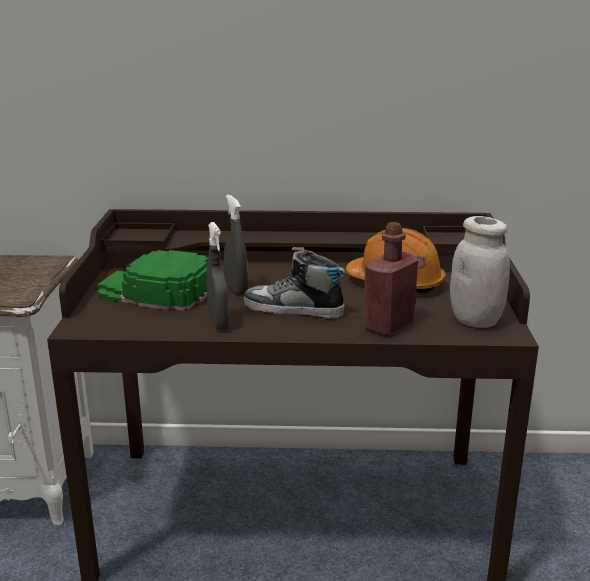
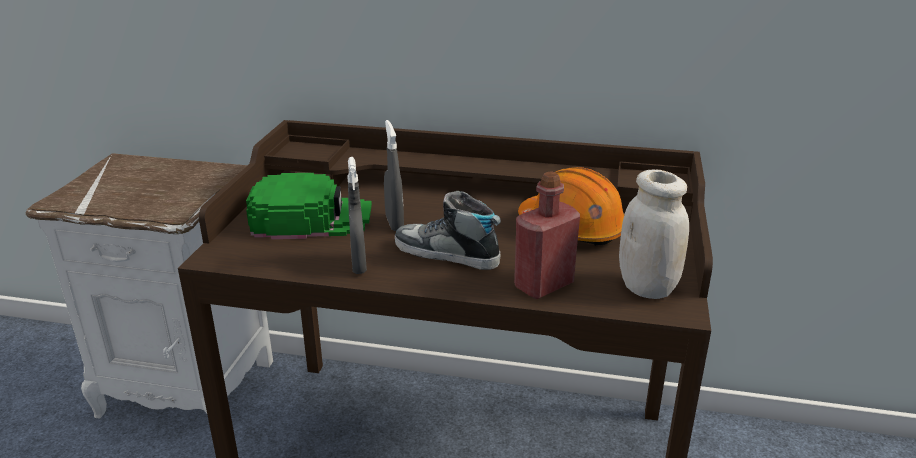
camera: 10 degrees right, 5 degrees up
green cap [97,250,208,311] -> green cap turned 150 degrees clockwise [246,173,372,239]

